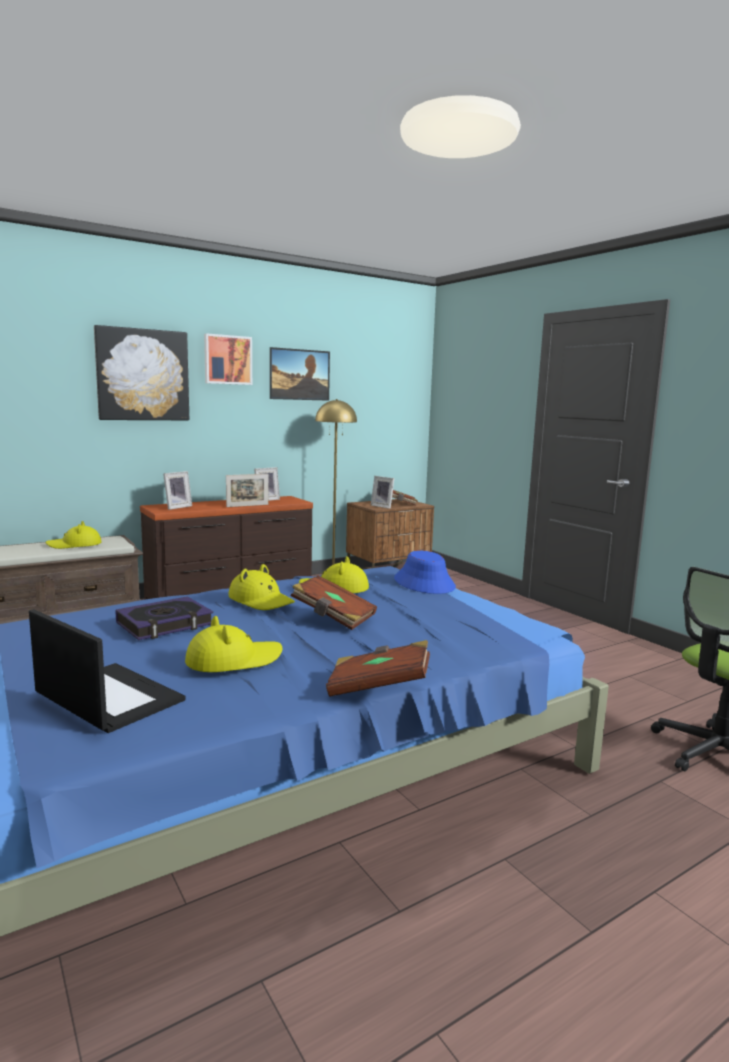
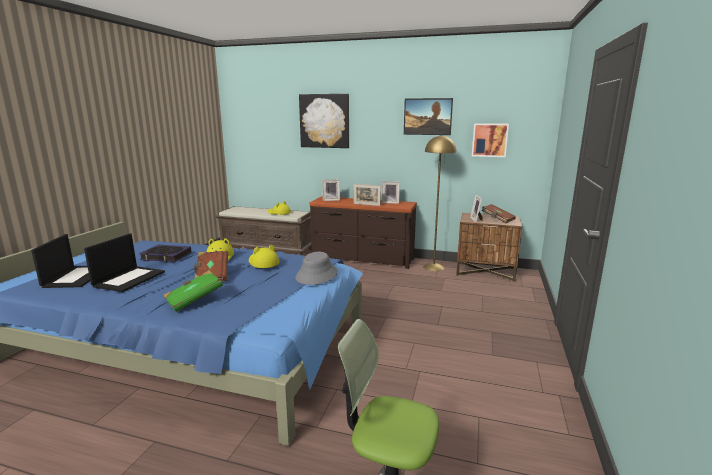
camera: 50 degrees right, 5 degrees up
yellow hat [185,616,282,672] -> laptop [84,233,165,292]
picture [204,333,252,385] -> picture moved to [472,123,509,157]
brown book [326,640,430,697] -> none
blue hat [394,550,456,594] -> grey hat [295,252,338,285]
none -> green book [163,270,223,312]

